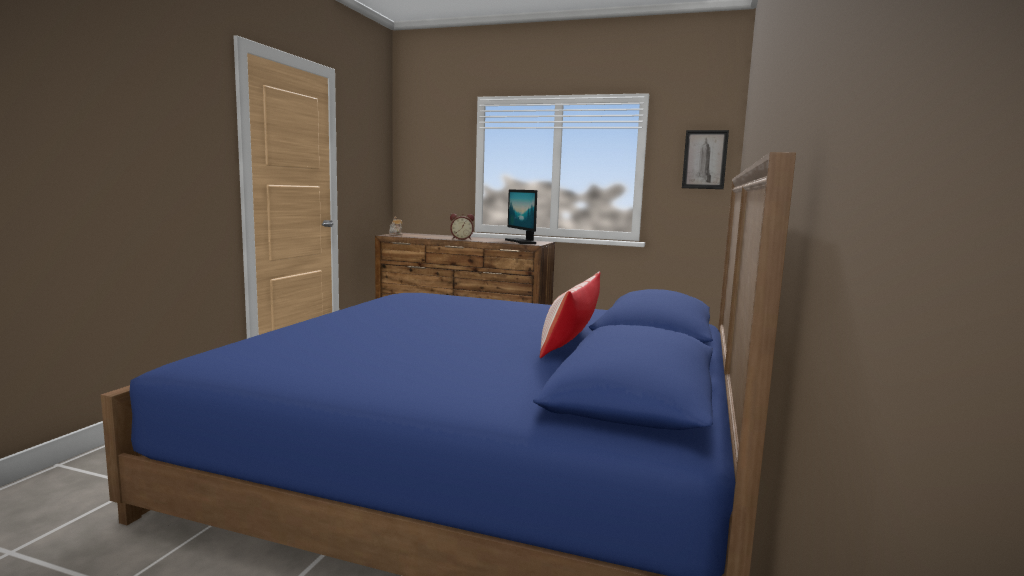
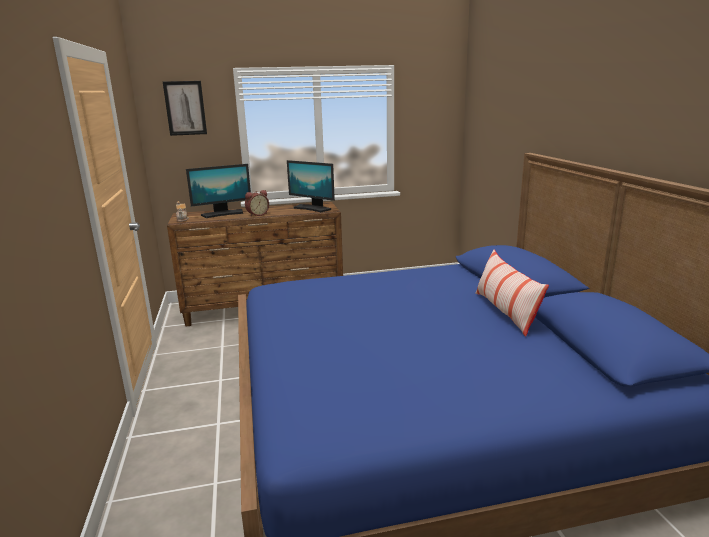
camera: 30 degrees left, 10 degrees up
picture [682,130,729,189] -> picture moved to [163,81,207,136]
none -> monitor [186,164,251,218]

